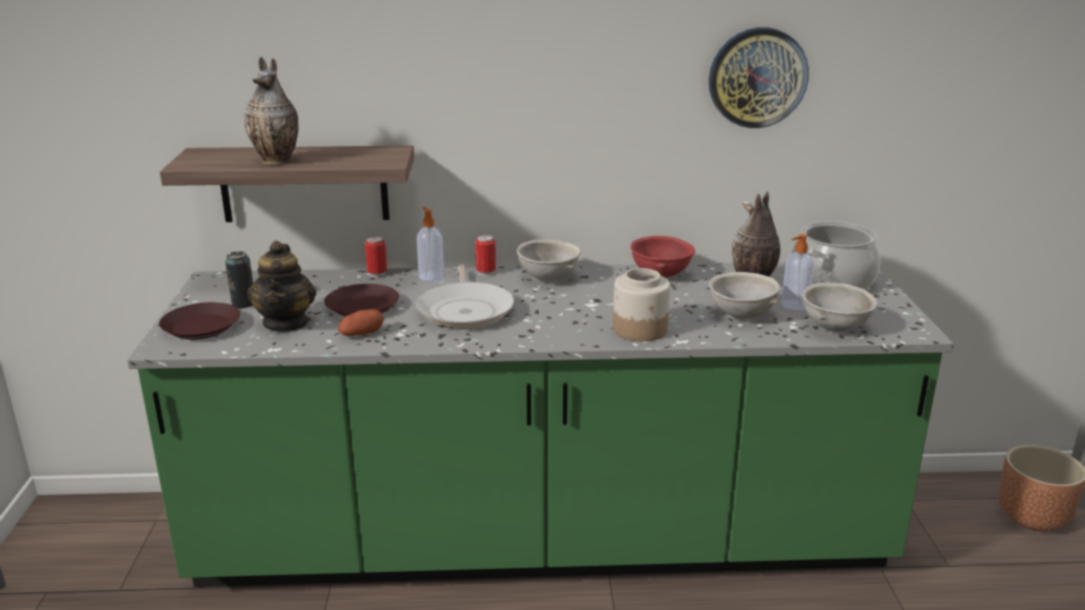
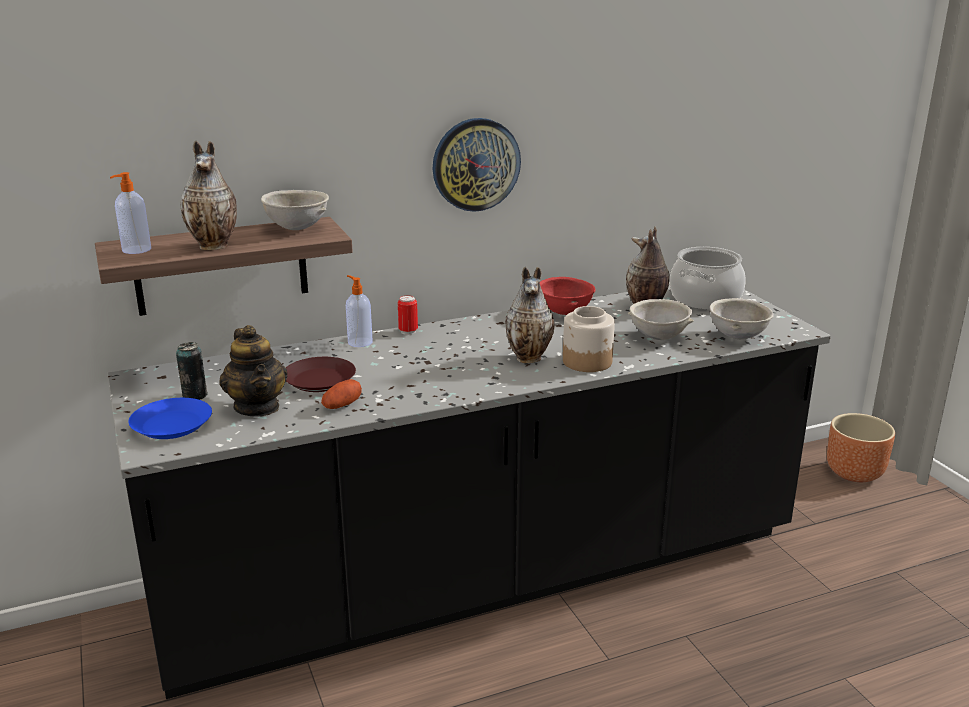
camera: 20 degrees left, 0 degrees up
green counter [127,262,954,587] -> black counter [107,285,831,699]
brown plate [159,302,240,340] -> blue plate [129,398,212,439]
can [365,236,387,277] -> none
frying pan [416,264,514,329] -> none
grey bowl [517,240,581,281] -> grey bowl moved to [261,190,329,230]
wall clock [709,27,809,128] -> wall clock moved to [433,118,521,212]
soap dispenser [781,234,814,310] -> soap dispenser moved to [110,172,151,254]
none -> vase [505,267,554,363]

